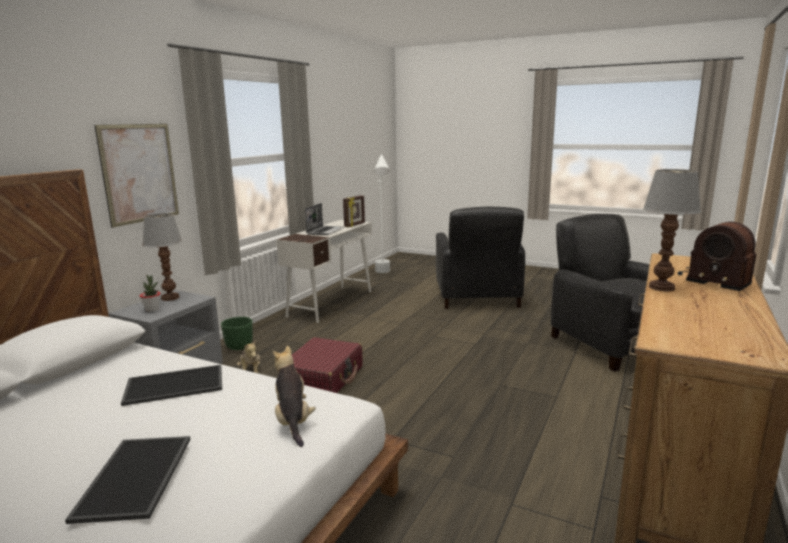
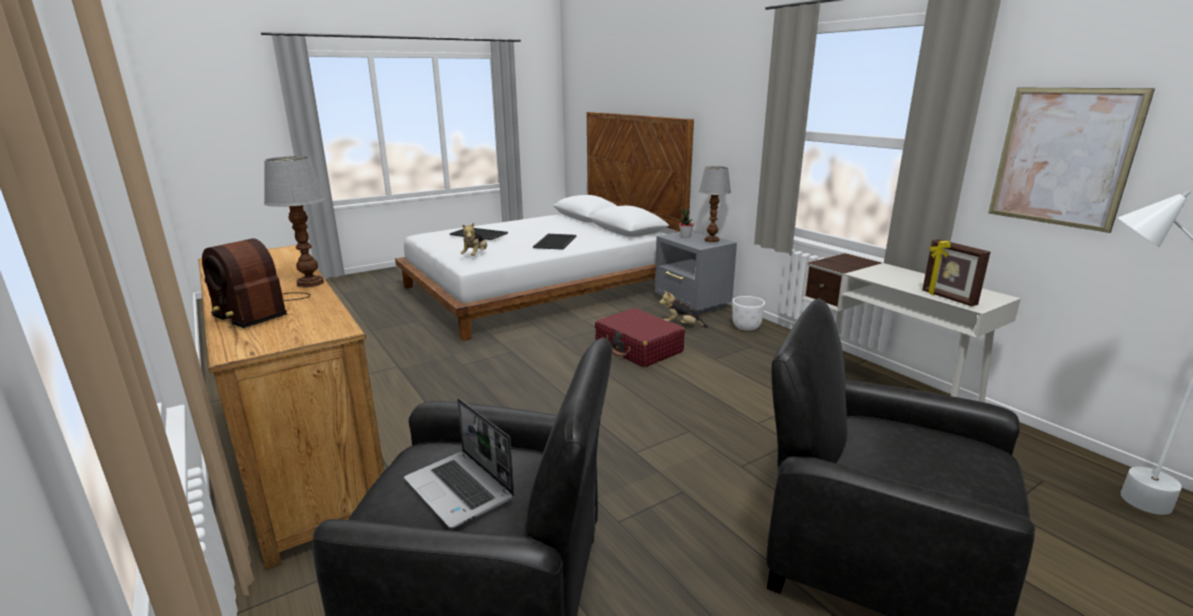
camera: 120 degrees right, 5 degrees up
picture [94,124,179,228] -> picture moved to [988,88,1155,233]
green planter [221,317,253,350] -> white planter [732,296,765,331]
plush toy [272,345,316,447] -> plush toy turned 90 degrees clockwise [460,223,487,256]
laptop [305,203,344,235] -> laptop moved to [404,398,515,528]
radio [678,222,756,291] -> radio turned 135 degrees counterclockwise [202,238,311,328]

